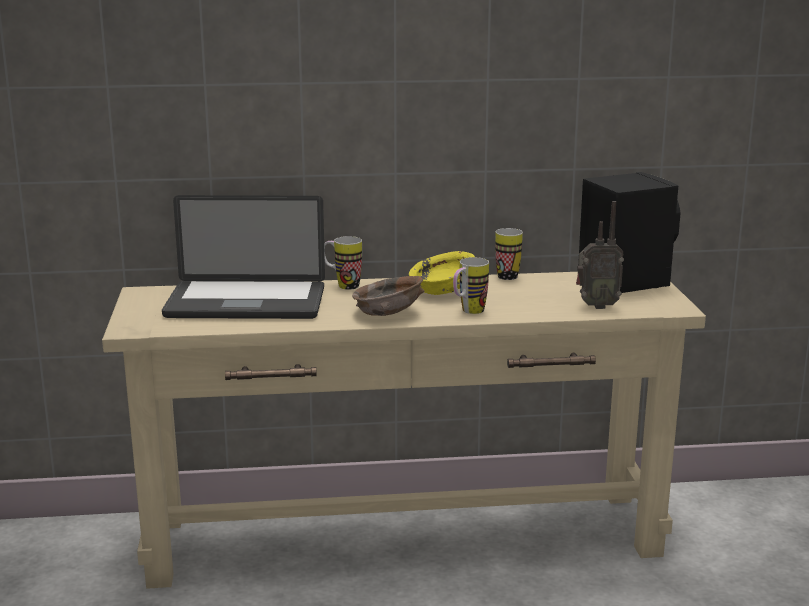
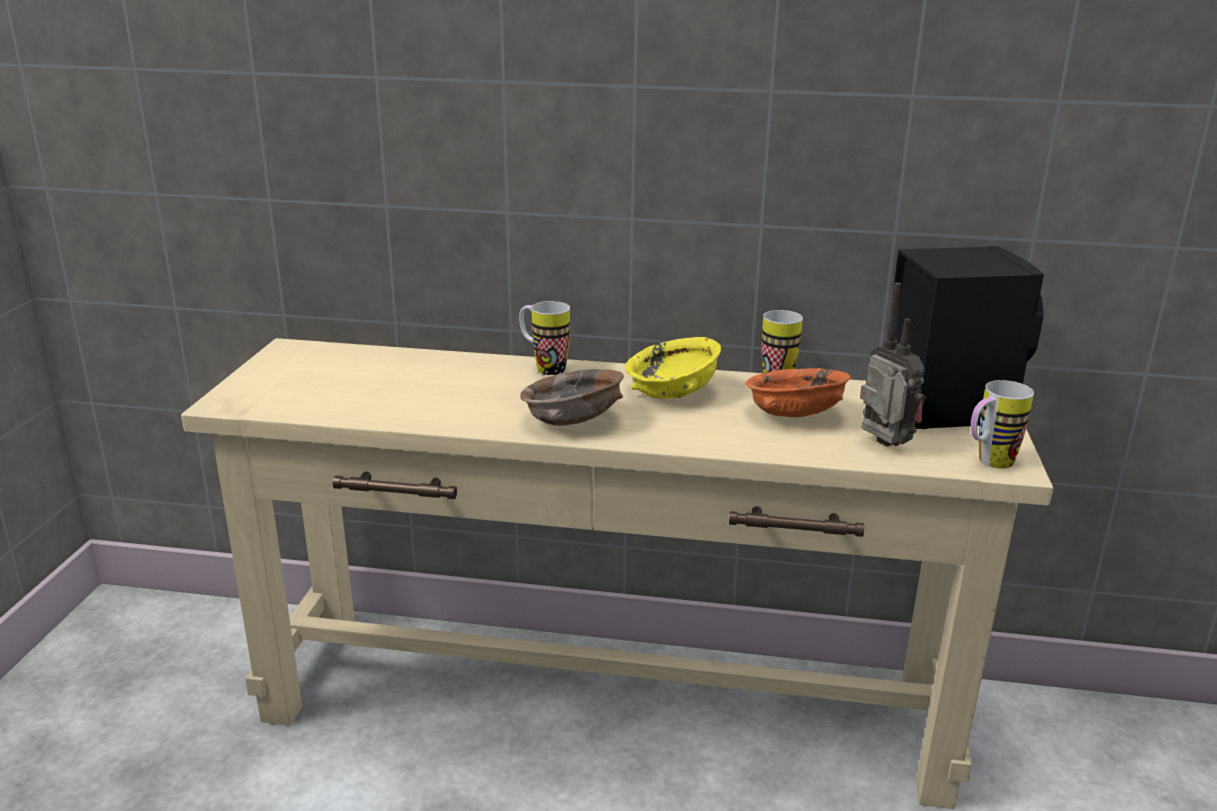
camera: 15 degrees right, 5 degrees up
laptop [162,195,325,319] -> none
mug [453,257,489,314] -> mug moved to [971,380,1034,469]
radio [576,201,624,309] -> radio turned 135 degrees counterclockwise [860,283,926,447]
none -> orange bowl [745,368,851,417]

